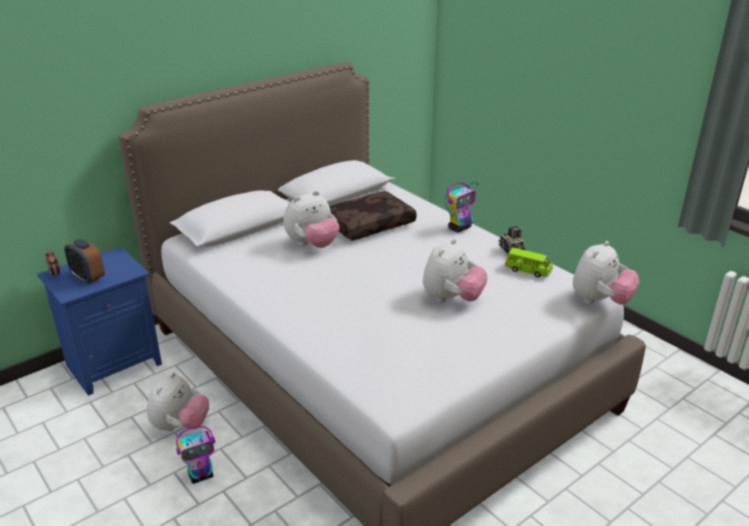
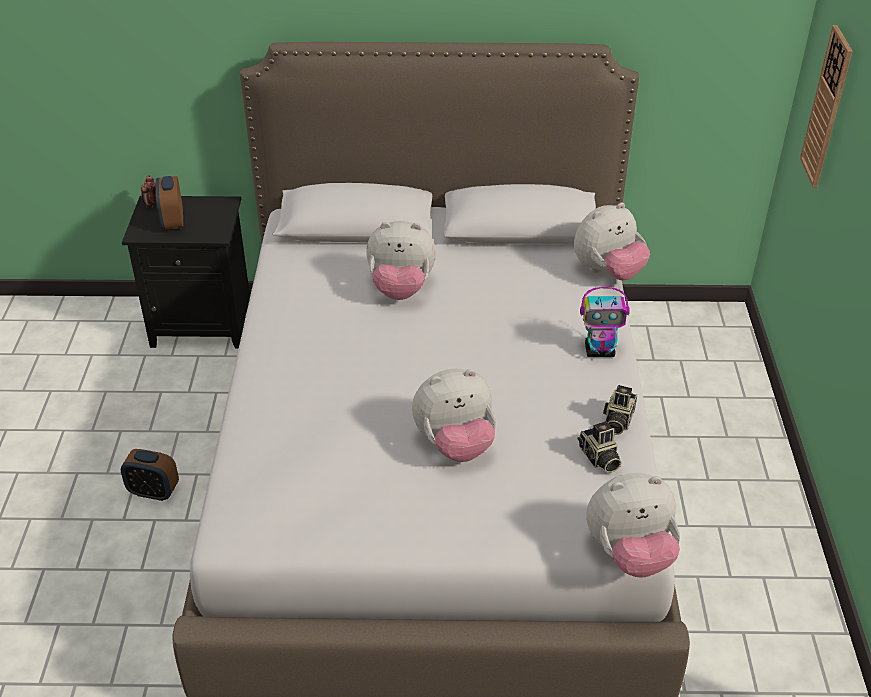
camera: 40 degrees right, 10 degrees up
blue nightstand [37,247,162,396] -> black nightstand [122,196,250,349]
plush toy [147,372,209,432] -> plush toy moved to [574,202,650,280]
toy robot [176,426,215,484] -> alarm clock [121,449,179,501]
brown pillow [329,191,417,241] -> none
green toy car [505,248,553,278] -> camera [577,421,622,473]
none -> wall clock [800,25,853,187]

